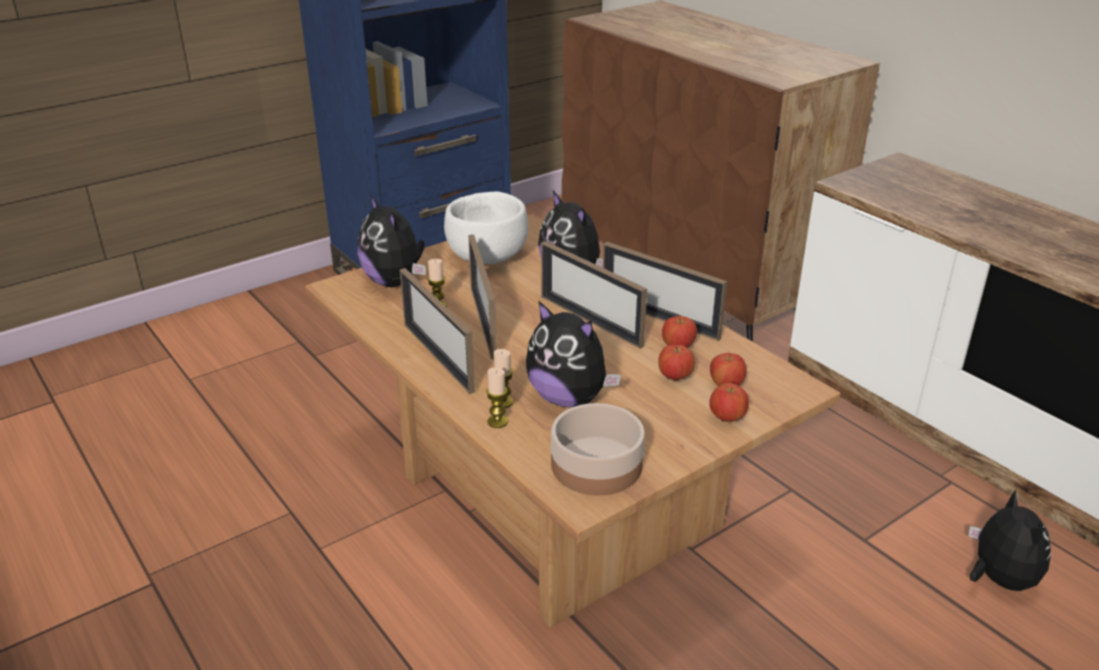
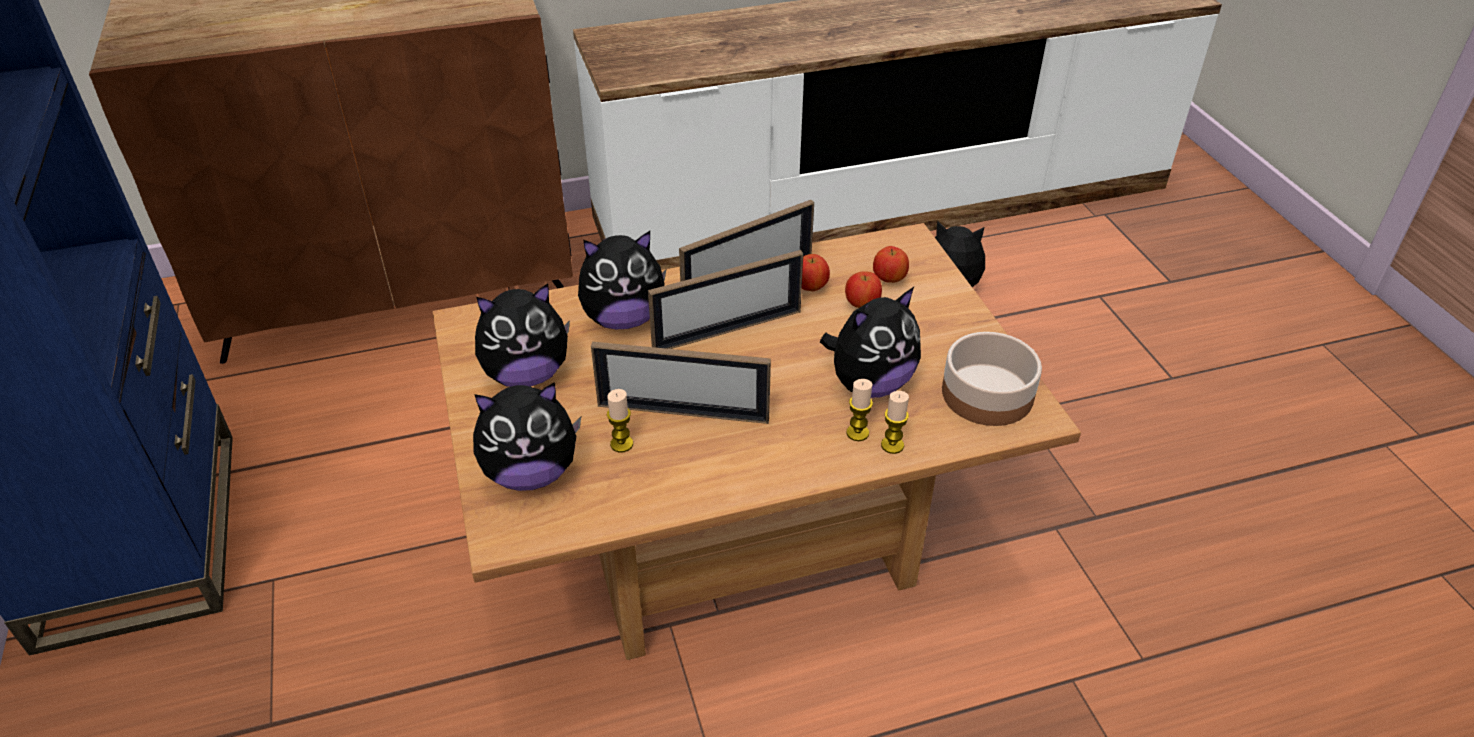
camera: 70 degrees left, 10 degrees up
picture frame [400,268,475,394] -> none
white bowl [444,191,528,264] -> plush toy [475,284,570,387]
apple [709,383,749,422] -> none

